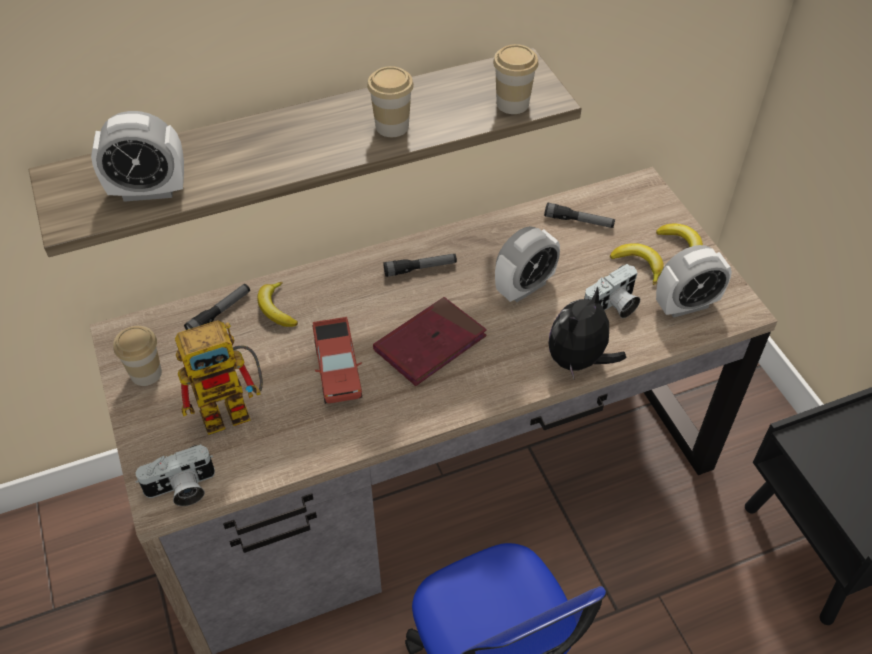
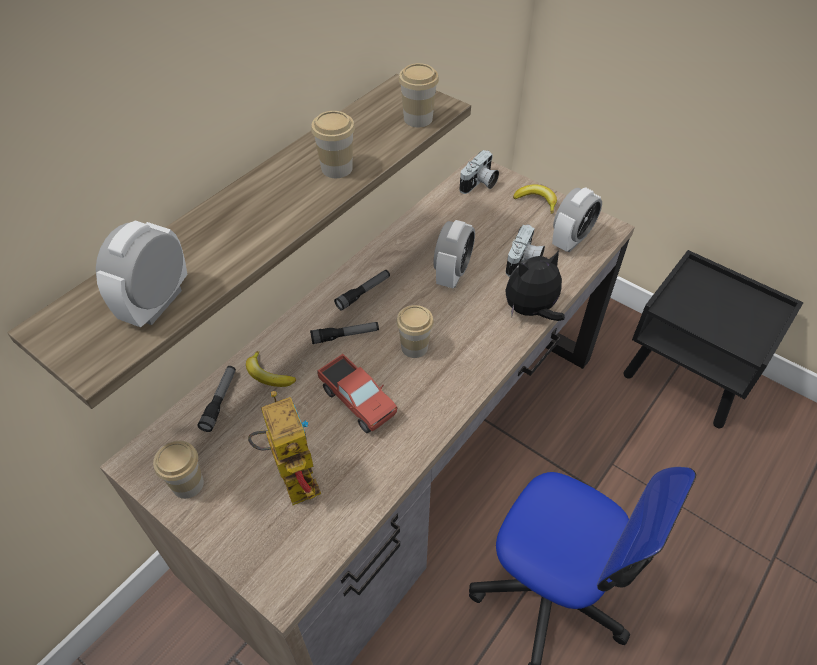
camera: 30 degrees left, 0 degrees up
alarm clock [91,111,184,202] -> alarm clock turned 150 degrees clockwise [96,221,187,327]
camera [136,444,215,506] -> camera moved to [459,150,499,194]
toy robot [175,320,263,435] -> toy robot turned 60 degrees counterclockwise [248,391,321,505]
red book [373,297,487,386] -> cup [396,305,434,358]
flashlight [544,202,615,228] -> flashlight moved to [310,322,379,344]
plush toy [549,286,627,379] -> plush toy turned 60 degrees clockwise [505,250,565,321]
banana [610,243,664,285] -> none

